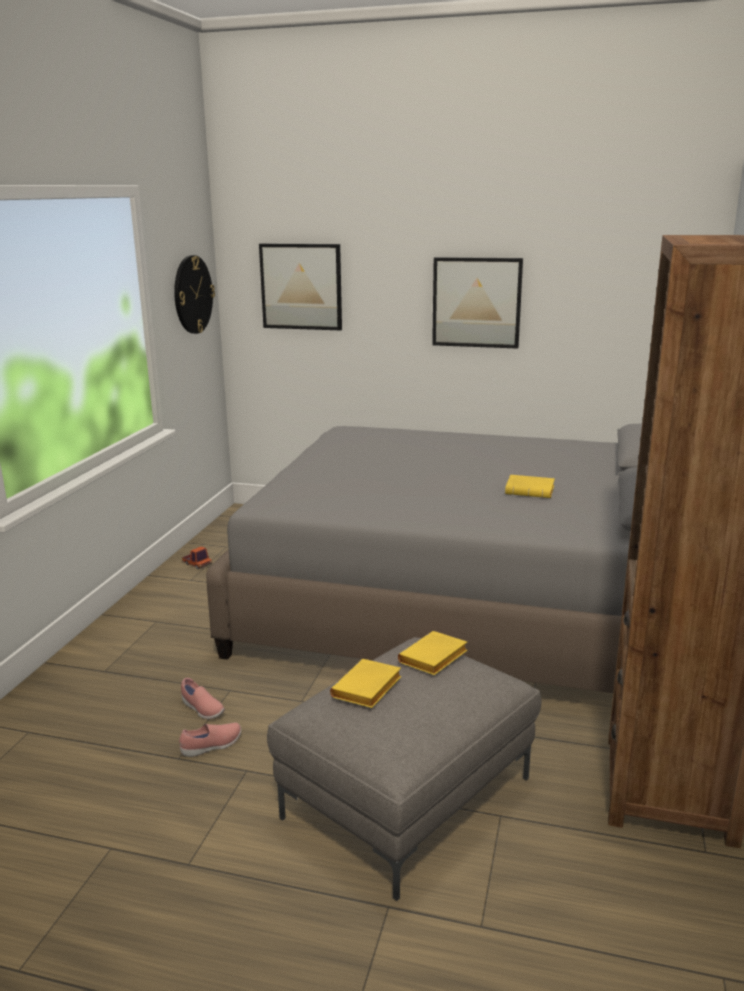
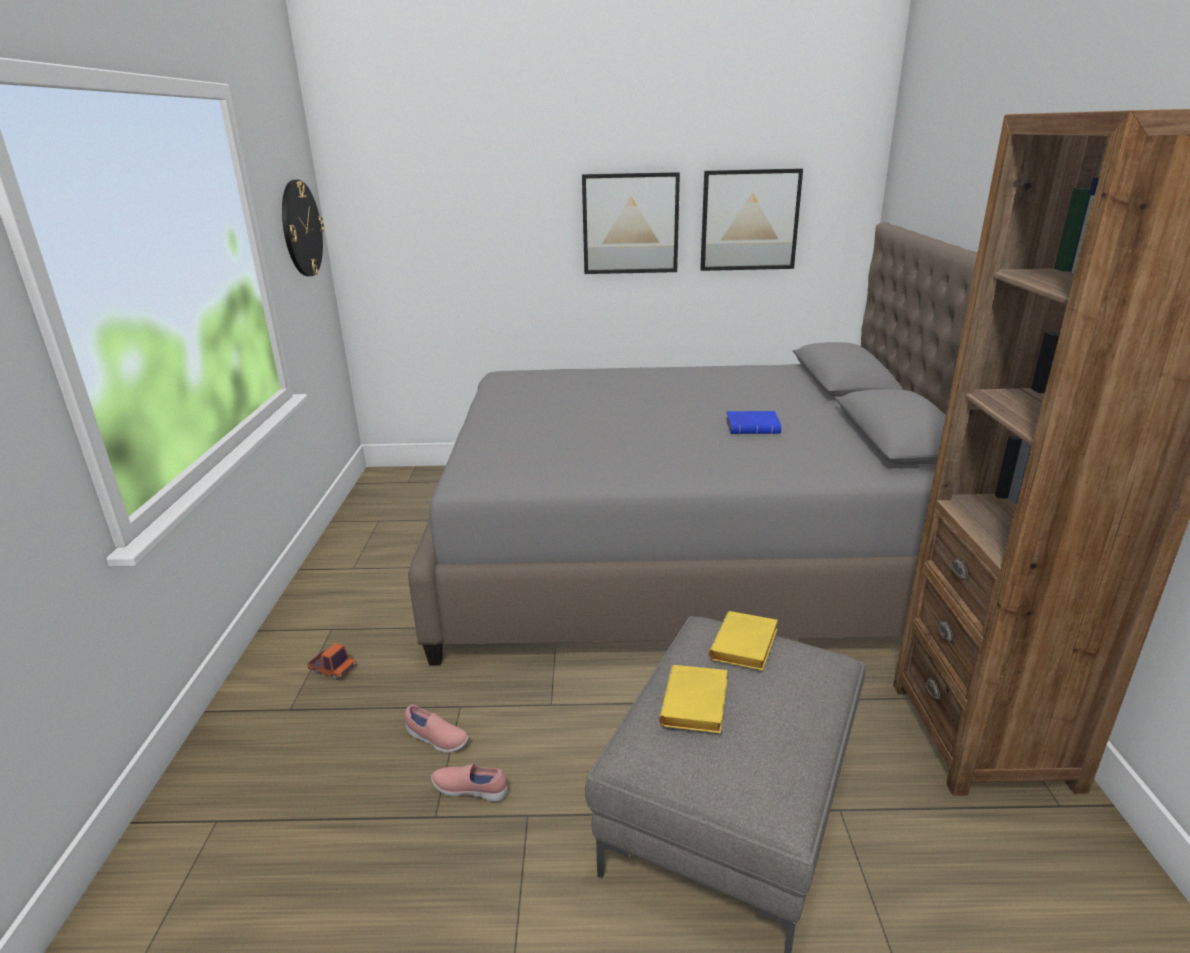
camera: 15 degrees left, 5 degrees up
pink shoe [179,723,241,757] -> pink shoe turned 120 degrees counterclockwise [431,764,507,802]
toy truck [182,546,212,569] -> toy truck moved to [307,643,356,680]
picture [259,244,342,330] -> picture moved to [700,168,803,271]
yellow book [505,475,555,498] -> blue book [726,411,781,434]

